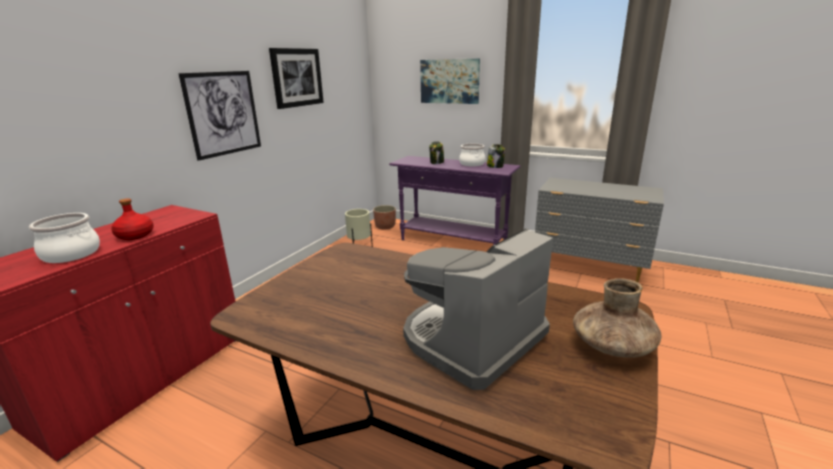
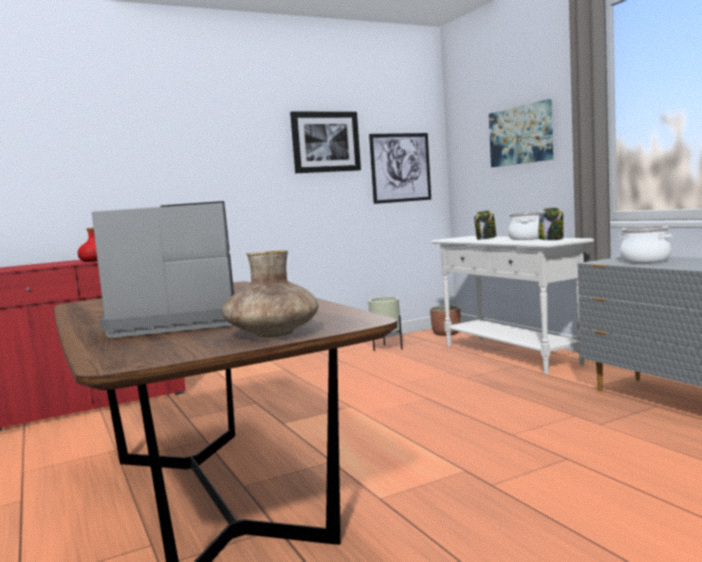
camera: 35 degrees right, 15 degrees down
cooking pot [29,213,100,263] -> cooking pot moved to [619,226,672,263]
picture [178,71,261,161] -> picture moved to [369,133,431,204]
purple console table [389,156,521,245] -> white console table [431,236,594,374]

